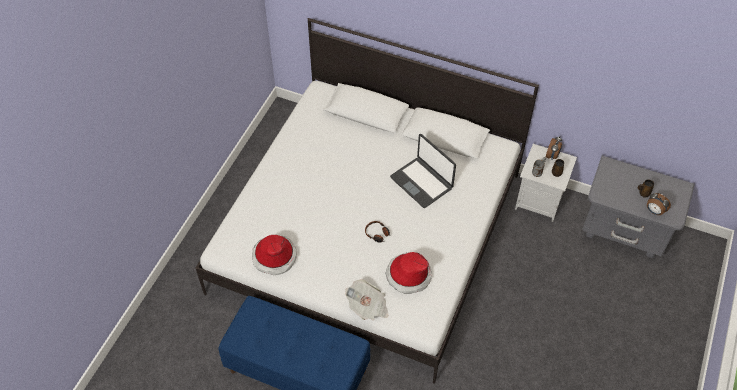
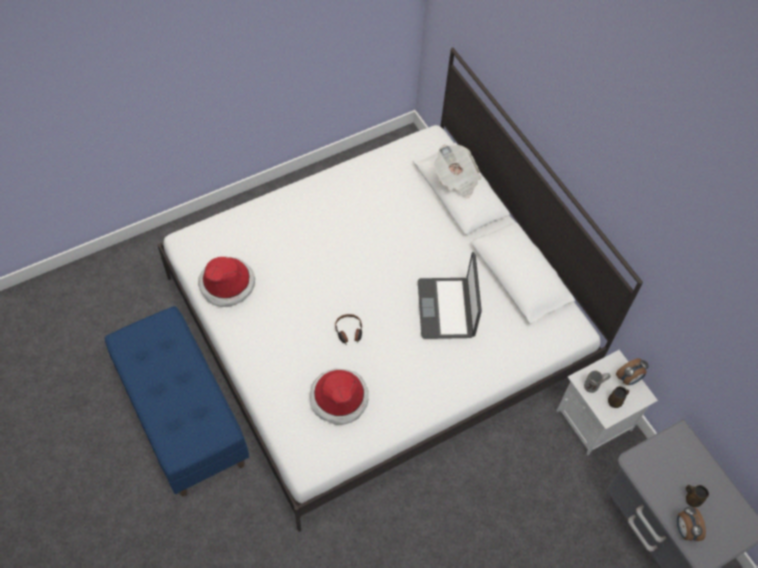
camera: 35 degrees right, 5 degrees up
newspaper [345,279,389,320] -> newspaper moved to [434,145,482,198]

